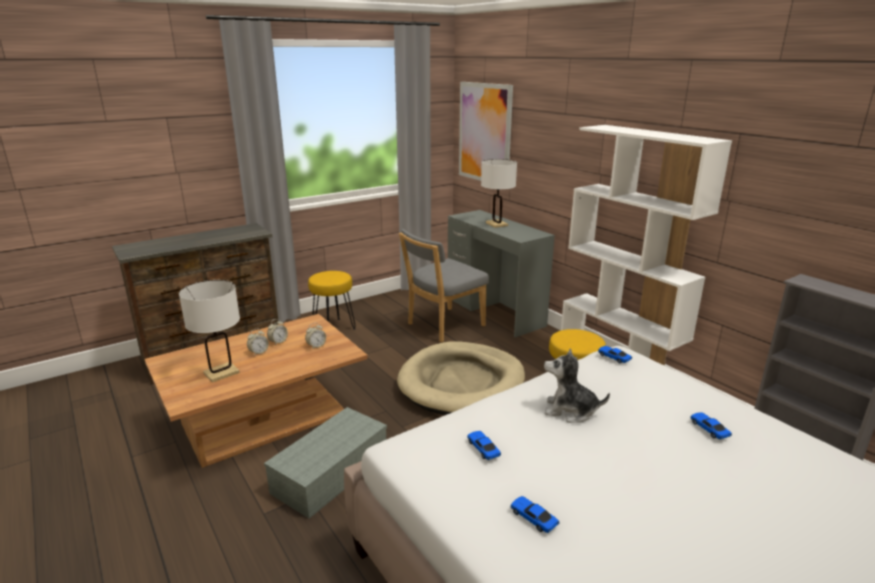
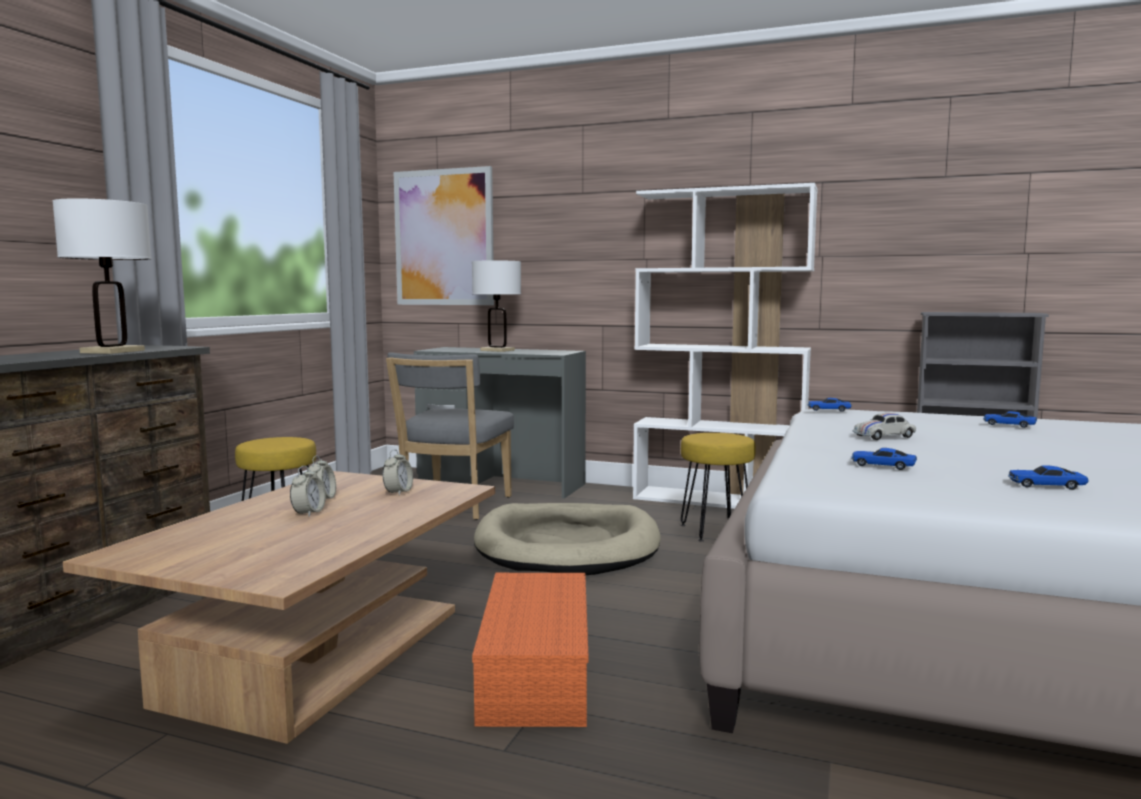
camera: 35 degrees left, 15 degrees down
white table lamp [179,280,240,383] -> white table lamp moved to [53,198,151,354]
grey storage box [264,407,387,518] -> orange storage box [472,573,588,727]
plush toy [544,348,610,423] -> white toy car [852,413,916,440]

